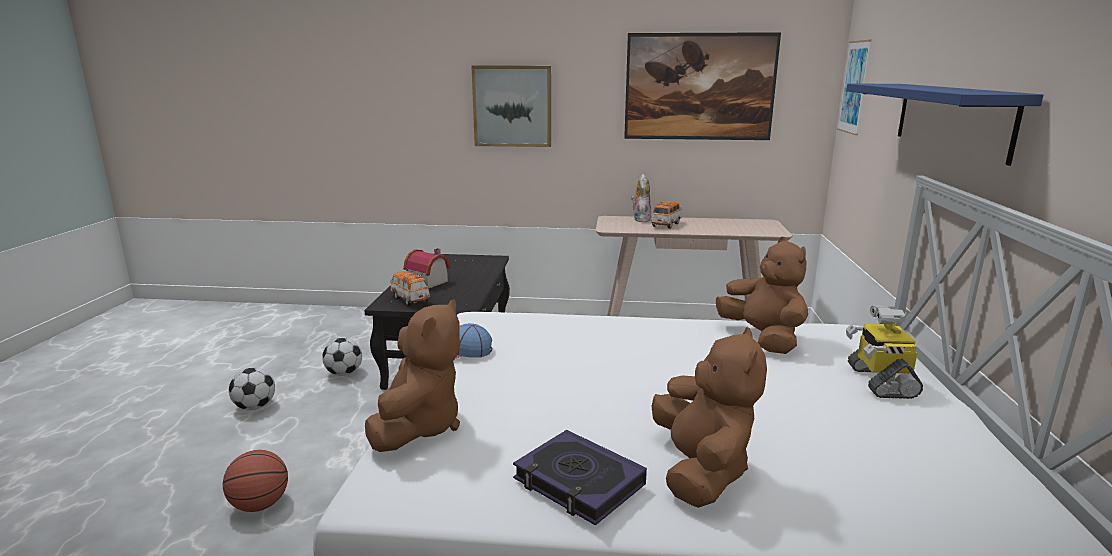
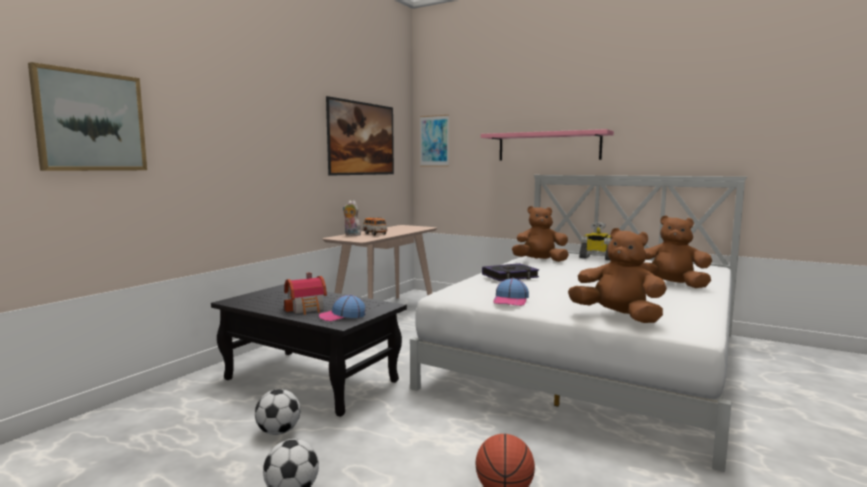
camera: 65 degrees left, 10 degrees down
toy car [390,271,430,306] -> cap [319,295,365,321]
picture [471,66,551,147] -> picture moved to [28,62,147,171]
book [513,430,647,526] -> book moved to [482,263,539,281]
blue shelf [846,84,1043,166] -> pink shelf [481,129,614,161]

